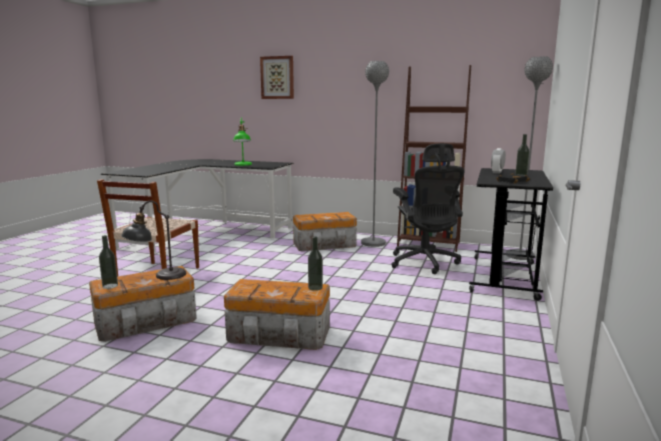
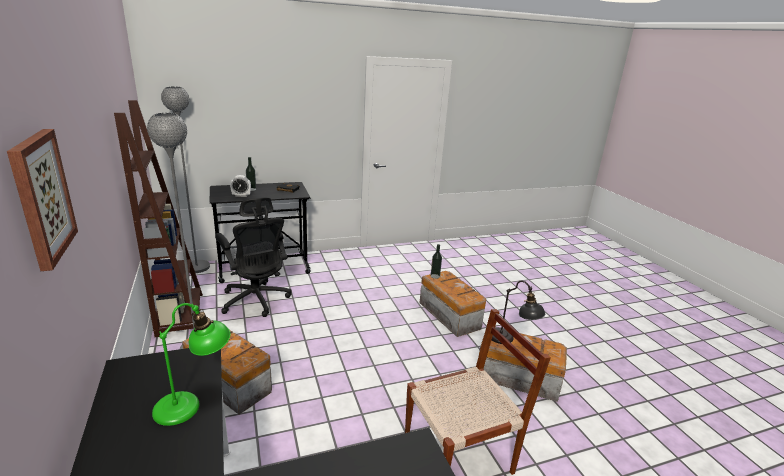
camera: 130 degrees left, 10 degrees up
bottle [99,235,118,289] -> none
office chair [392,143,465,274] -> office chair turned 105 degrees clockwise [215,197,292,317]

